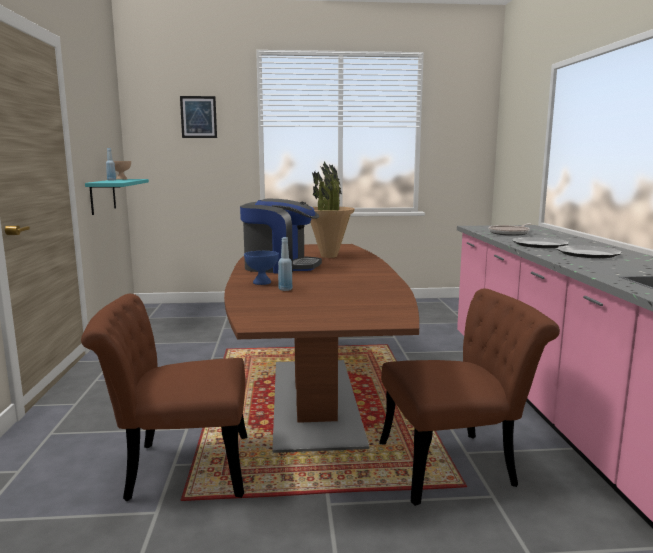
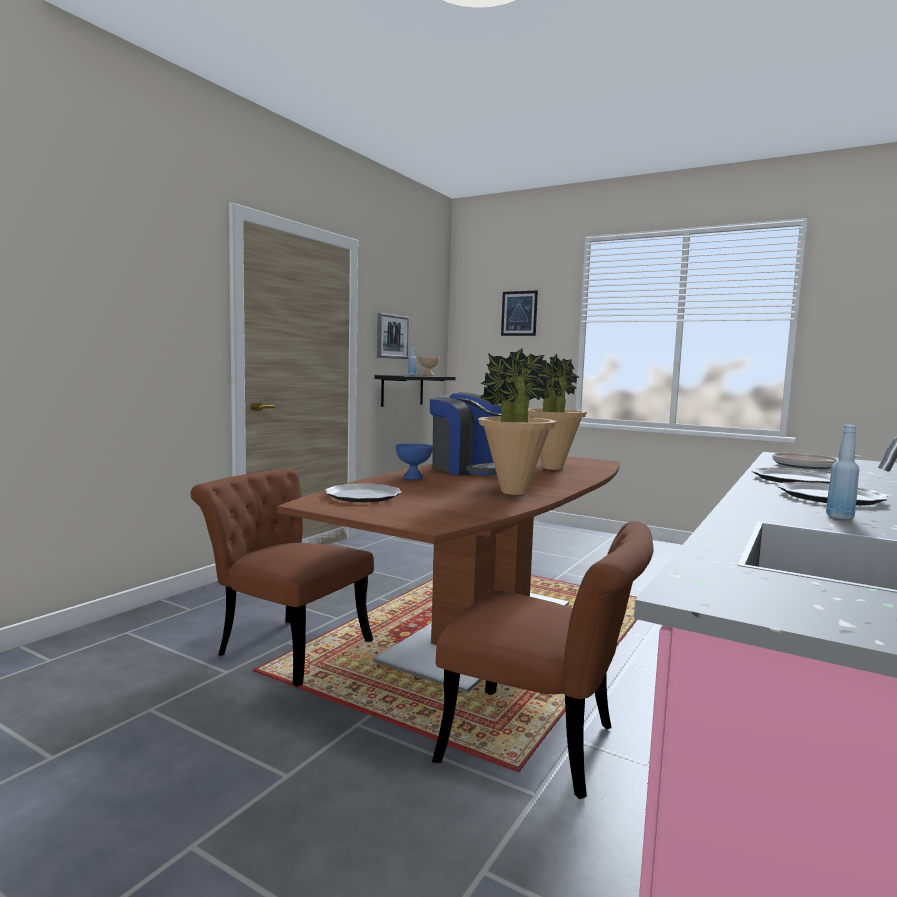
camera: 35 degrees right, 5 degrees down
turquoise shelf [85,179,149,215] -> black shelf [374,375,456,407]
blue bottle [278,237,292,291] -> blue bottle moved to [826,425,859,520]
none -> plate [325,483,402,502]
none -> picture [377,313,409,359]
none -> potted plant [478,348,556,495]

